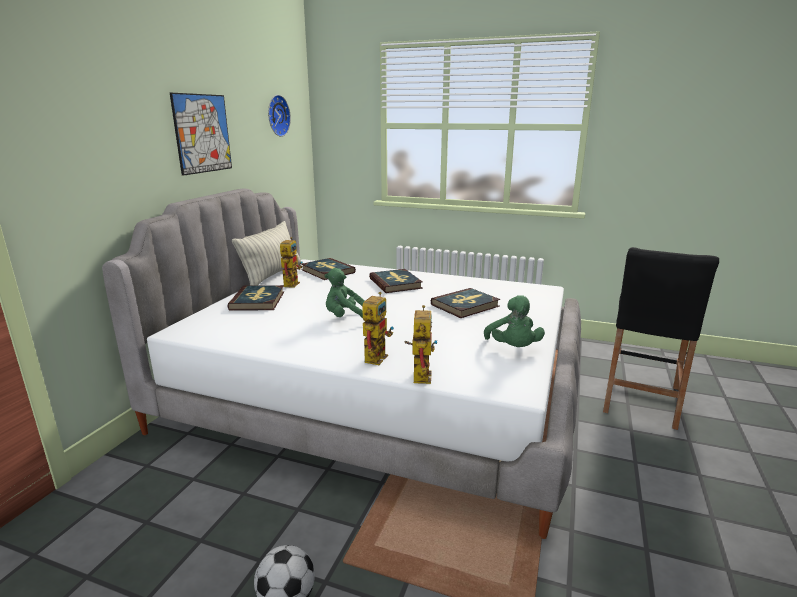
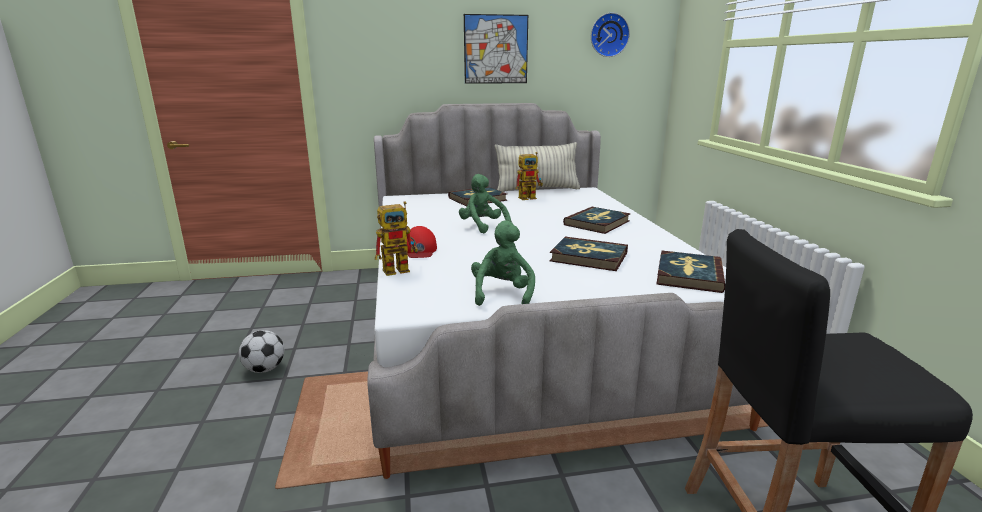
camera: 60 degrees right, 0 degrees up
book [301,258,356,280] -> book moved to [656,251,725,293]
toy robot [362,292,394,365] -> red cap [406,226,437,258]
green plush toy [484,295,545,347] -> green plush toy turned 135 degrees clockwise [471,221,535,306]

